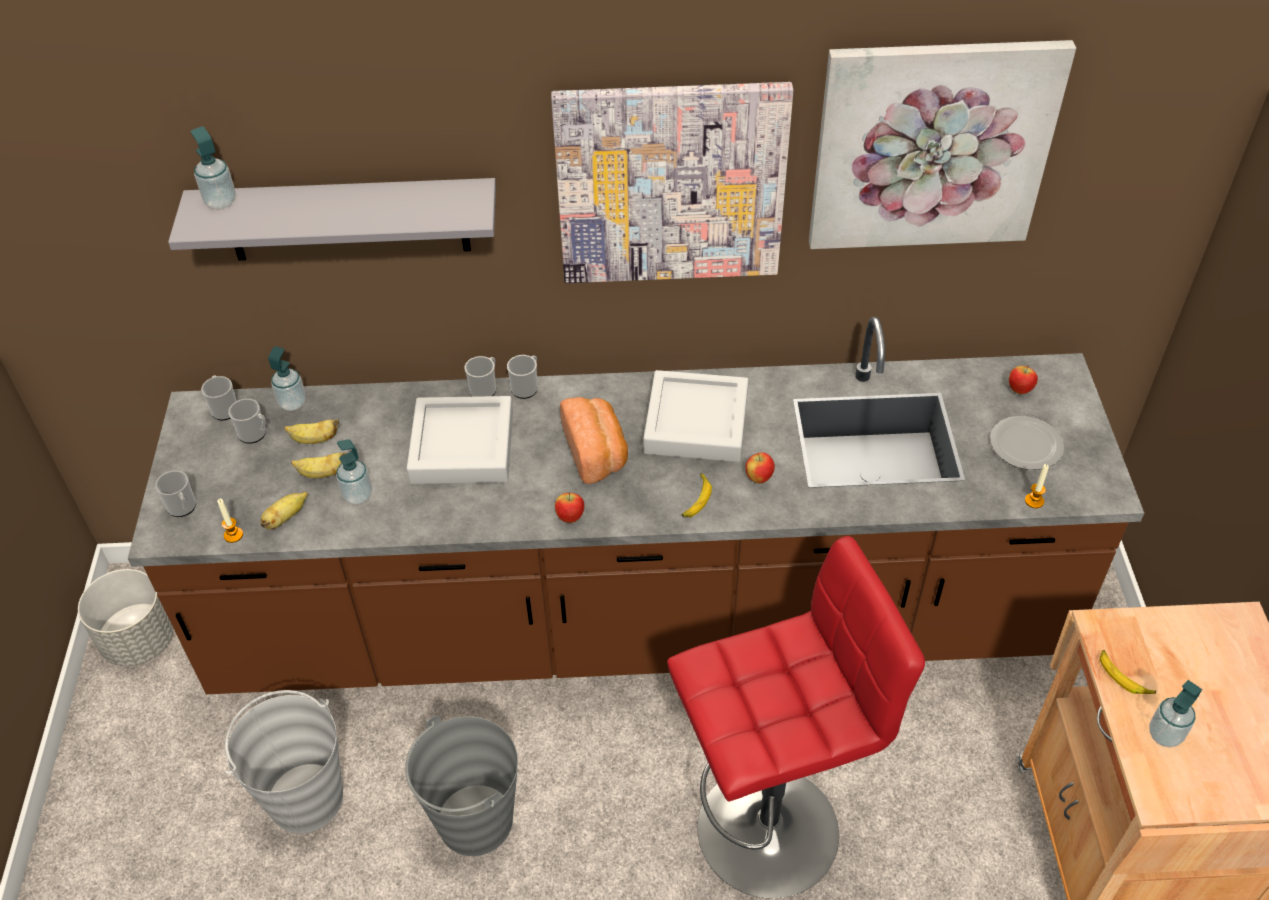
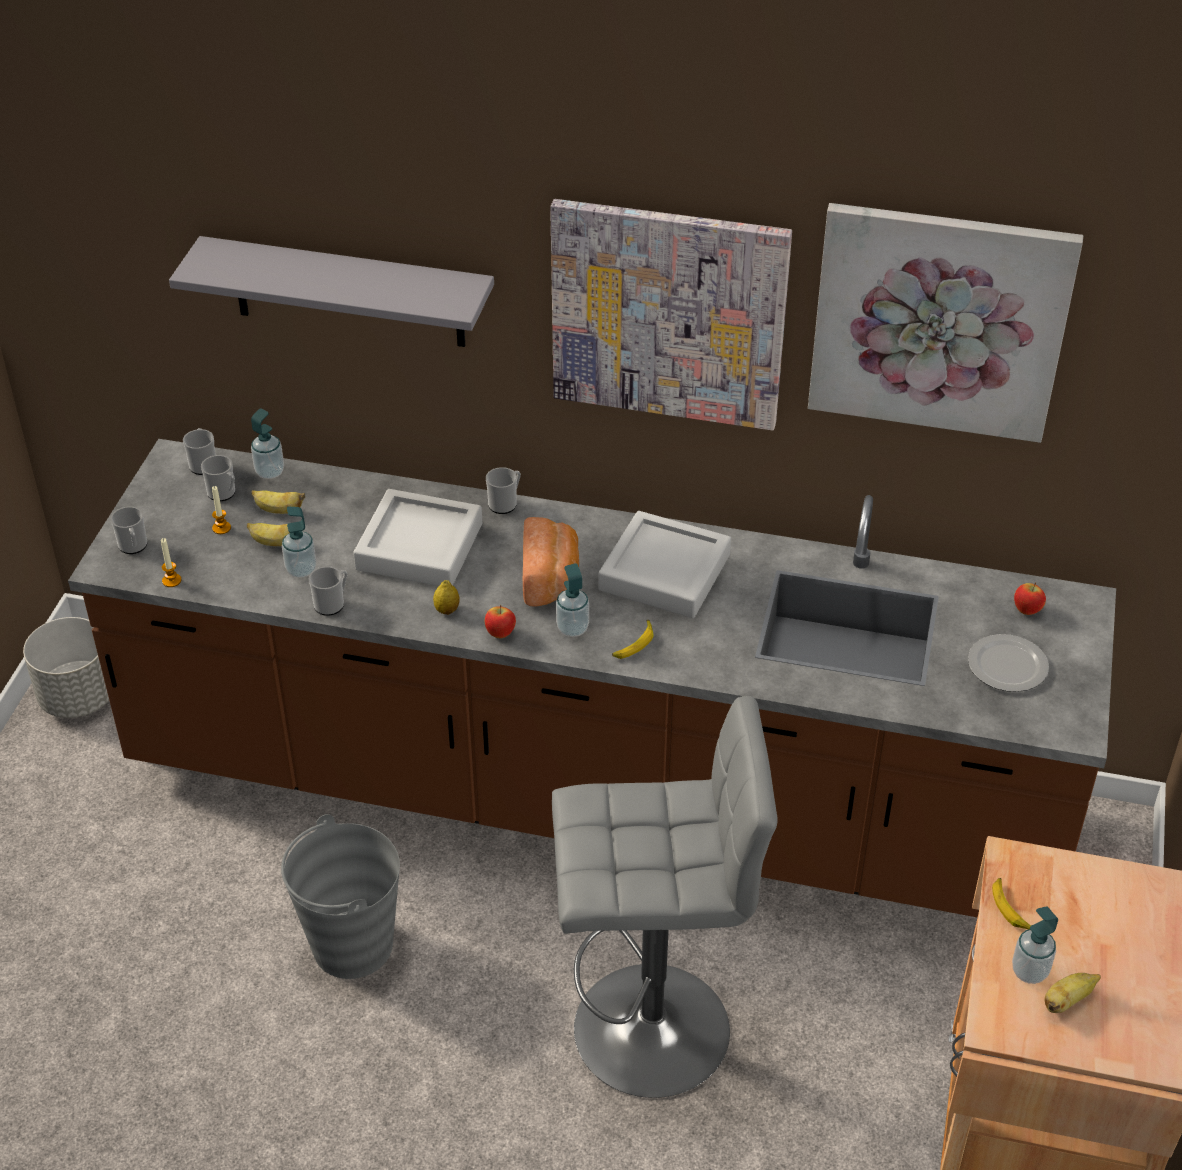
camera: 15 degrees right, 5 degrees down
soap dispenser [191,126,236,209] -> soap dispenser moved to [556,563,589,637]
grey bucket [225,690,343,833] -> none
banana [260,492,308,530] -> banana moved to [1045,973,1101,1013]
mug [464,356,496,397] -> mug moved to [309,566,347,616]
red stool [667,536,925,898] -> grey stool [552,696,778,1098]
apple [745,452,775,483] -> none
candle [1025,464,1049,508] -> candle moved to [212,486,231,534]
none -> lemon [433,580,459,615]

